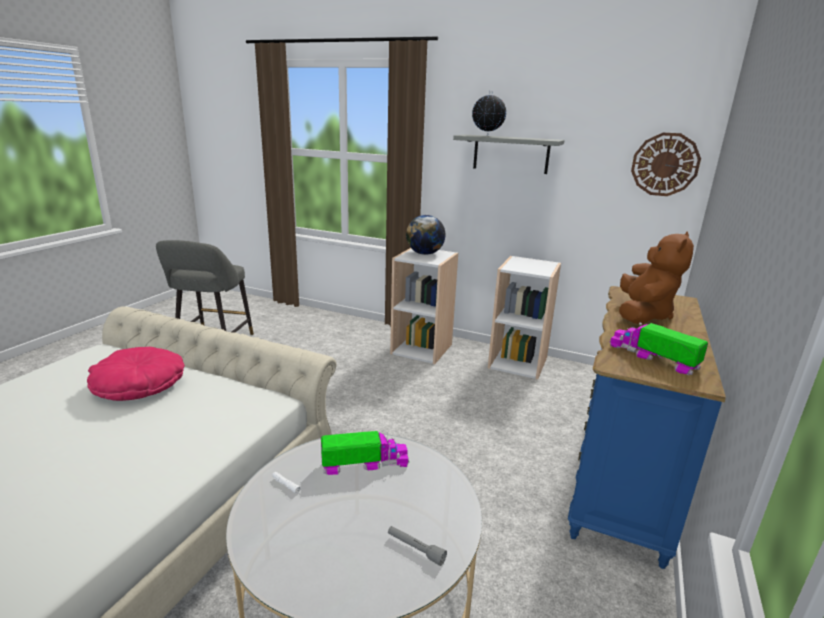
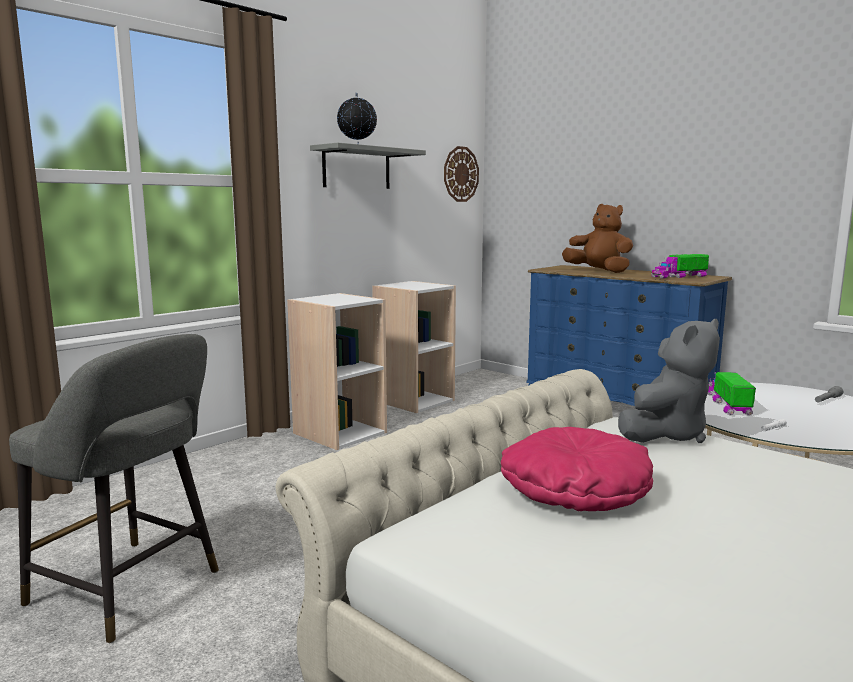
camera: 70 degrees left, 10 degrees down
globe [406,215,445,255] -> none
none -> grey plush toy [618,319,720,443]

